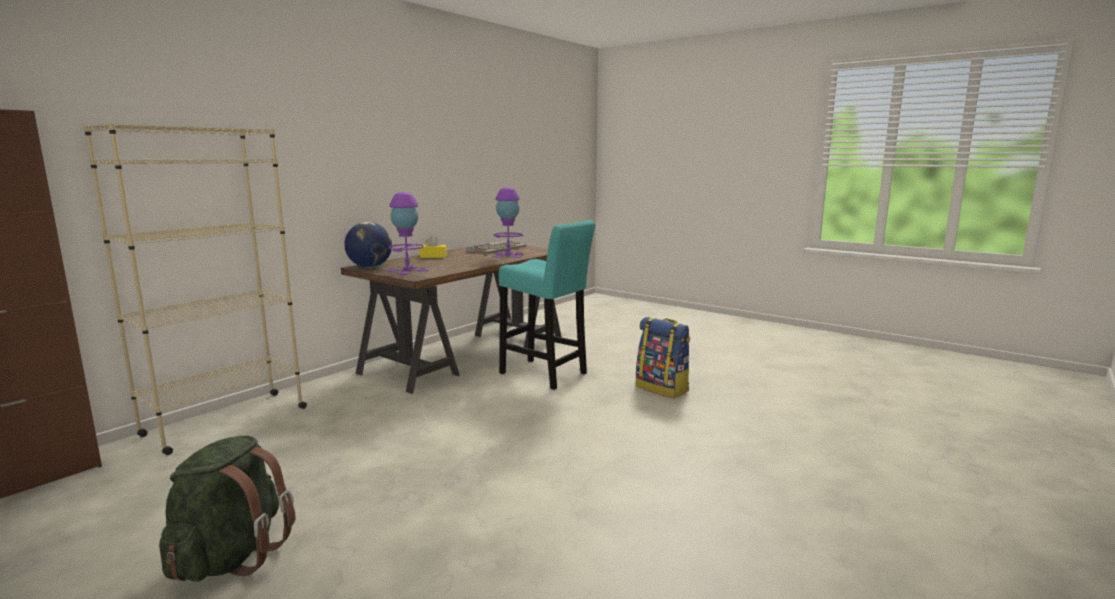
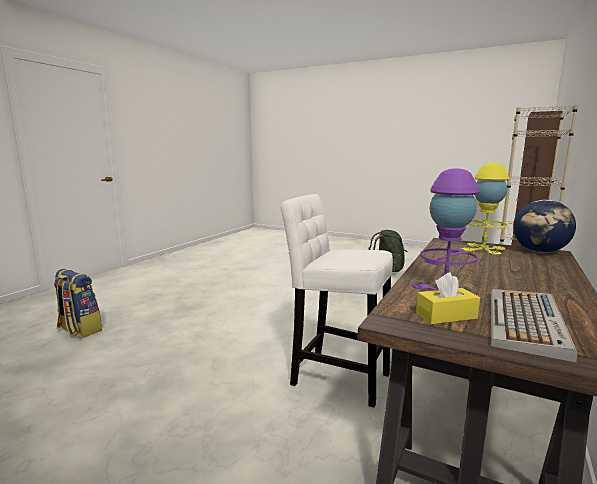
camera: 170 degrees right, 0 degrees up
purple table lamp [387,192,429,275] -> yellow table lamp [462,163,509,255]
yellow tissue box [419,235,447,258] -> yellow tissue box moved to [416,273,480,324]
turquoise stool [499,220,595,390] -> white stool [280,194,393,408]
backpack [636,317,691,398] -> backpack moved to [53,269,102,338]

